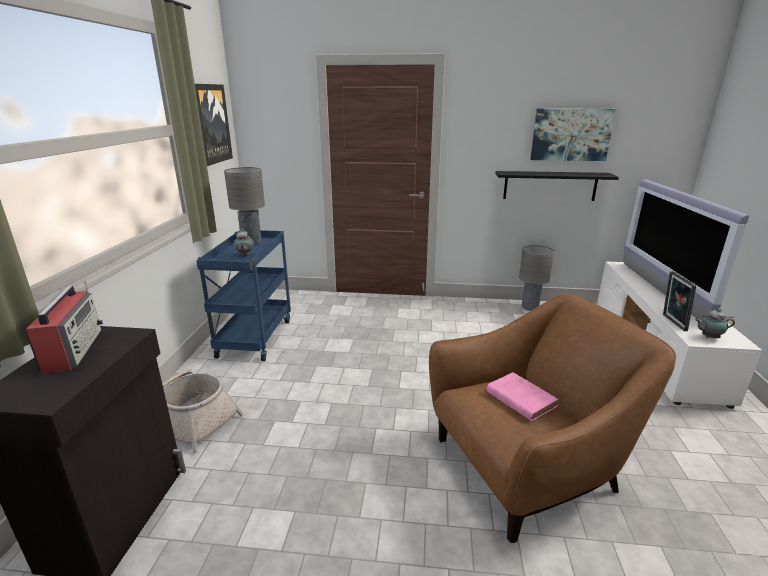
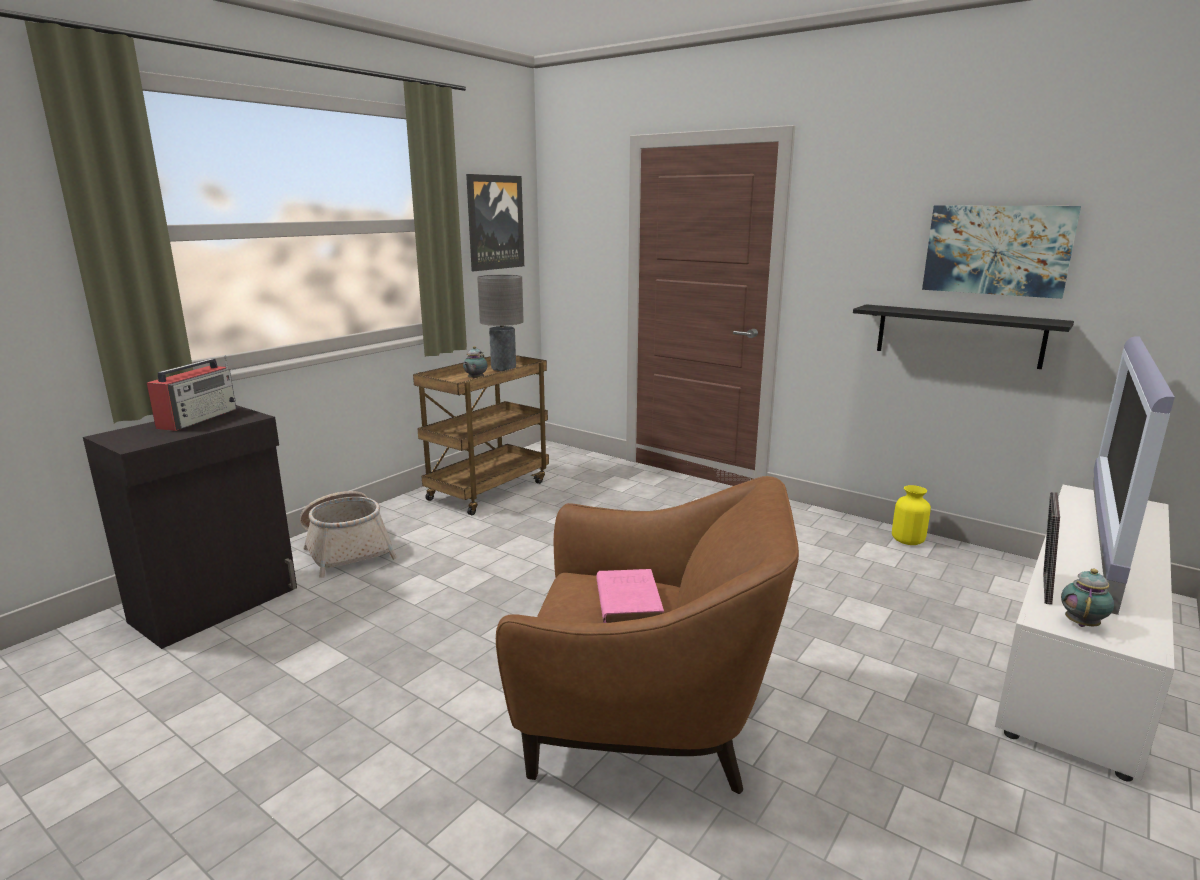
camera: 30 degrees right, 5 degrees down
blue cart [196,230,291,361] -> brown cart [413,355,549,515]
grey table lamp [519,245,554,311] -> yellow vase [892,485,931,545]
teapot [694,309,735,338] -> teapot turned 90 degrees clockwise [1061,569,1114,627]

